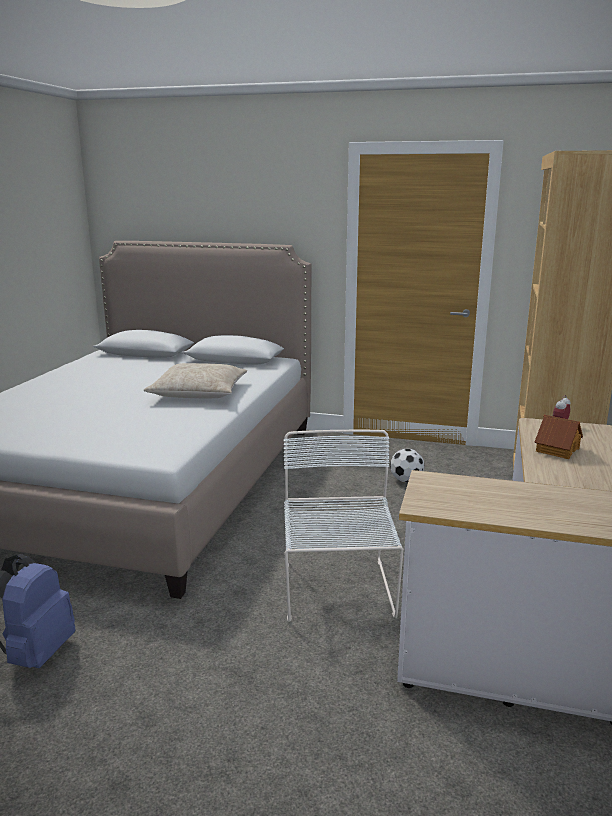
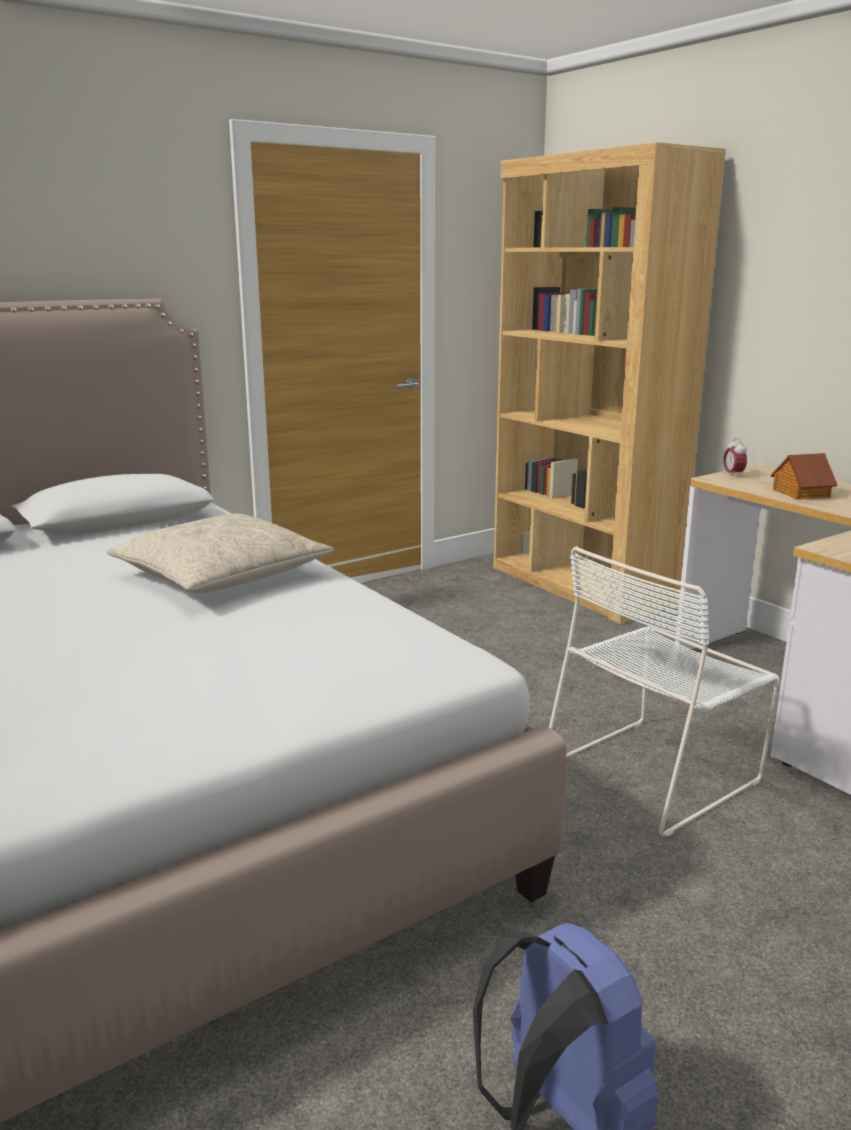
camera: 50 degrees left, 0 degrees up
white chair [284,430,404,622] -> white chair turned 75 degrees counterclockwise [549,546,780,837]
football [390,449,424,482] -> none

